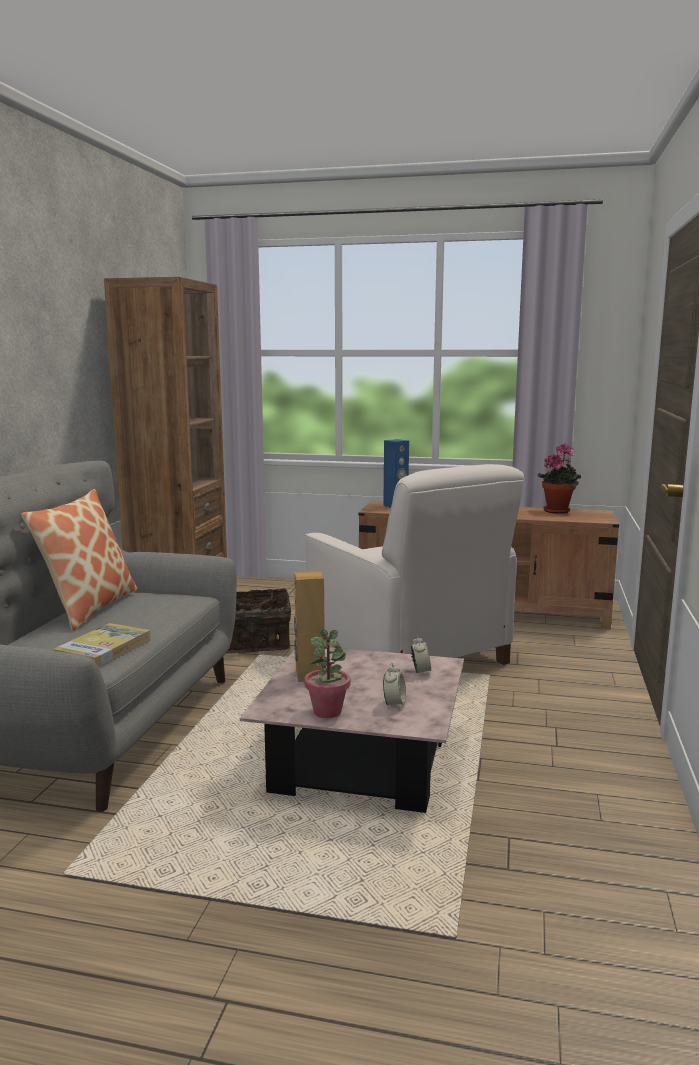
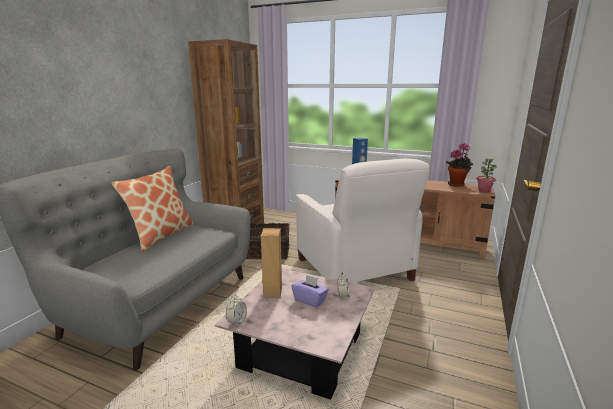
camera: 10 degrees right, 5 degrees up
book [52,623,150,667] -> none
potted plant [304,629,350,718] -> potted plant moved to [476,159,497,192]
alarm clock [383,663,406,709] -> alarm clock moved to [226,295,247,327]
none -> purple tissue box [291,274,329,307]

